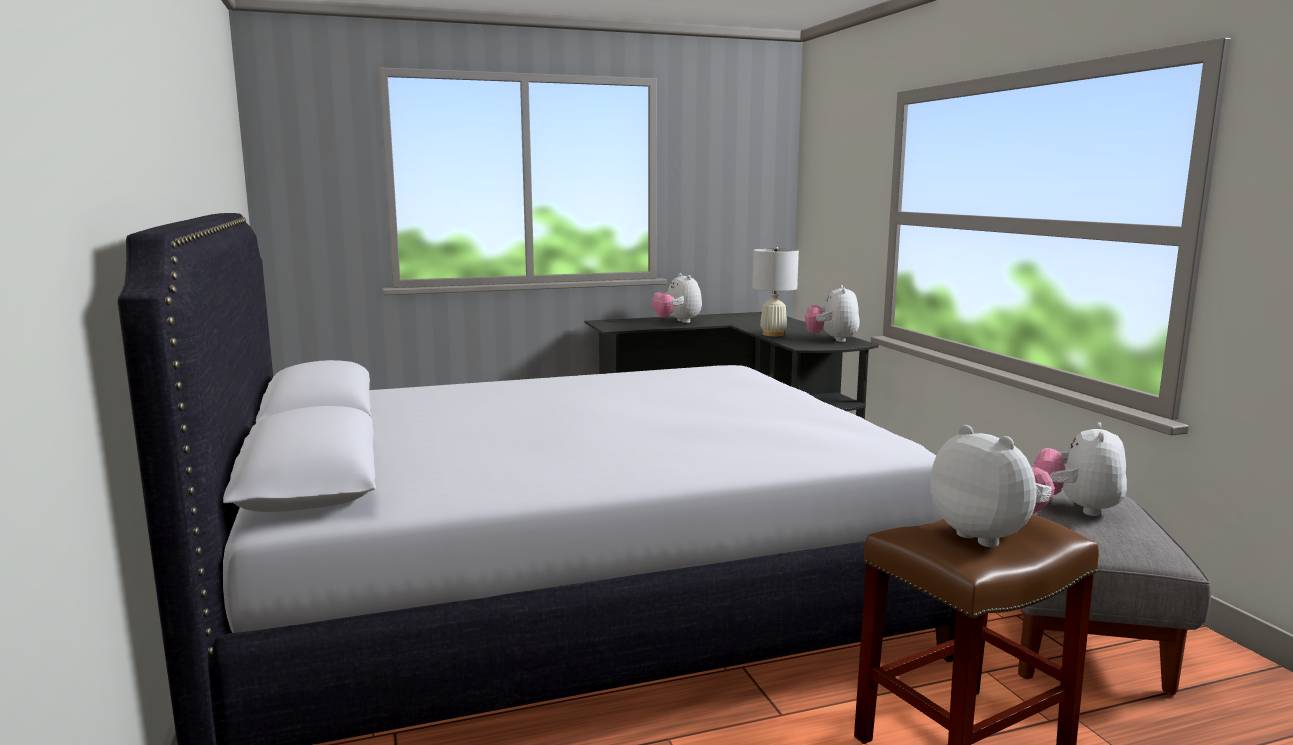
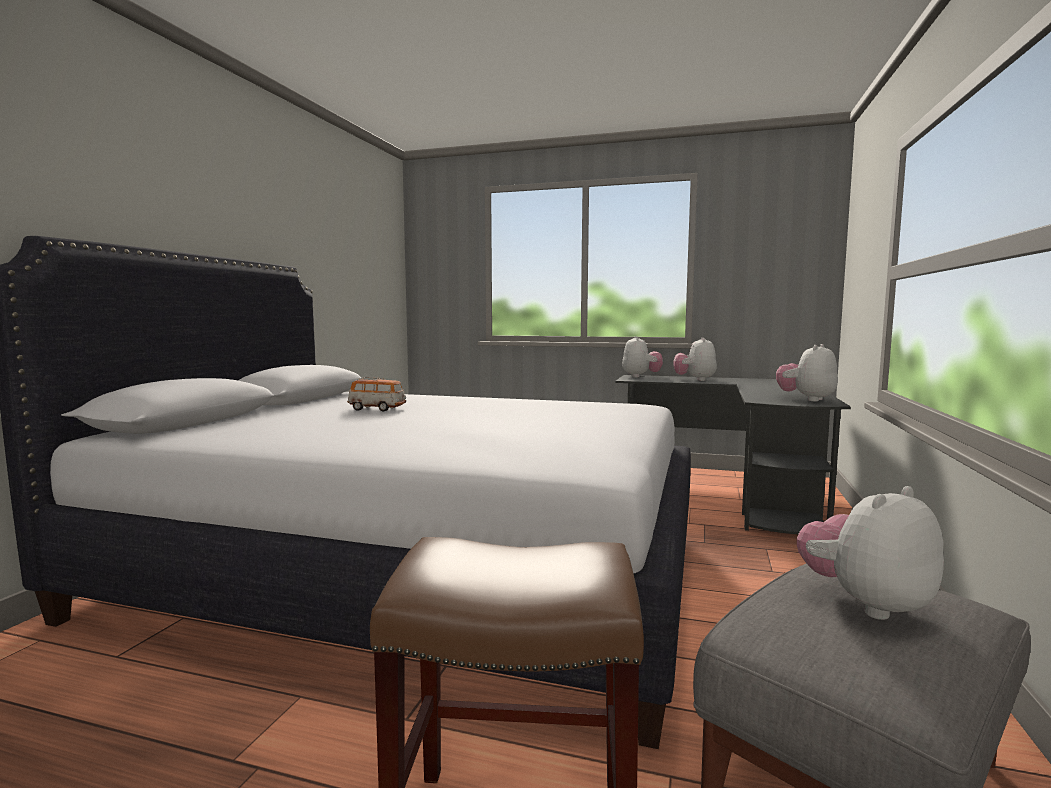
camera: 35 degrees right, 5 degrees down
white table lamp [752,246,799,336] -> none
plush toy [930,425,1055,547] -> plush toy moved to [622,336,663,378]
none -> toy car [347,377,406,411]

